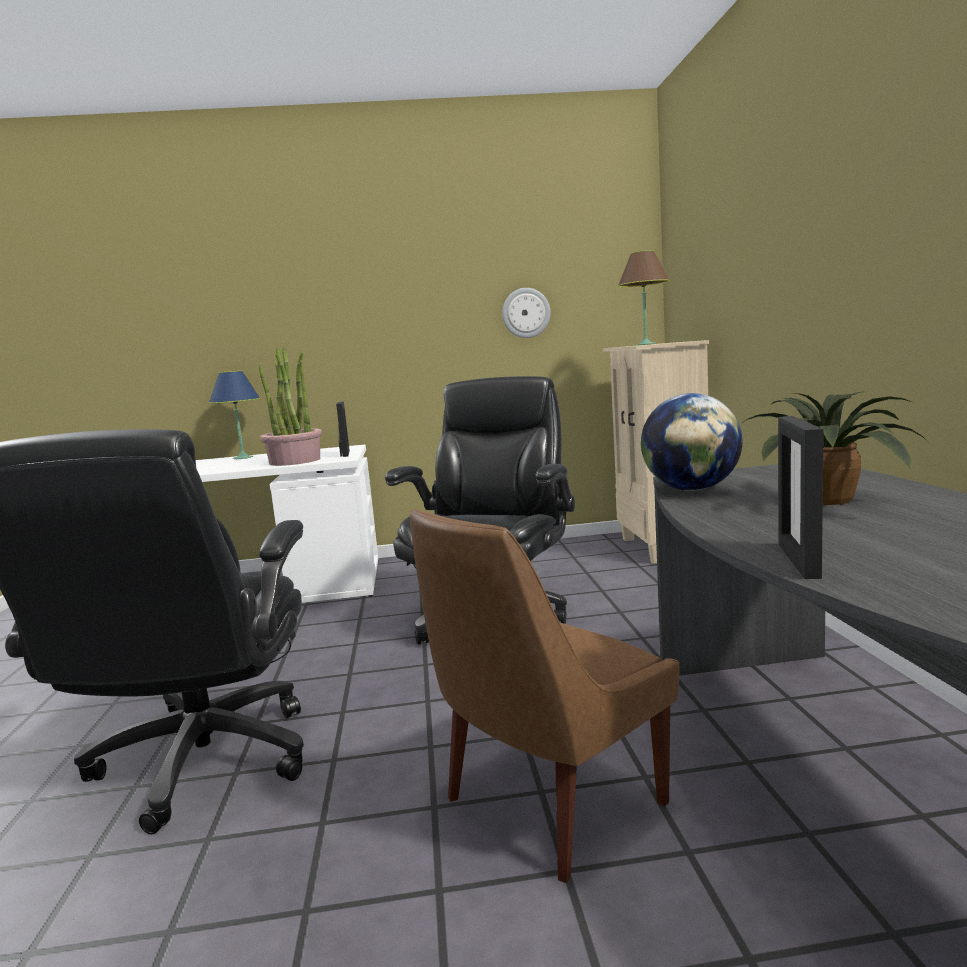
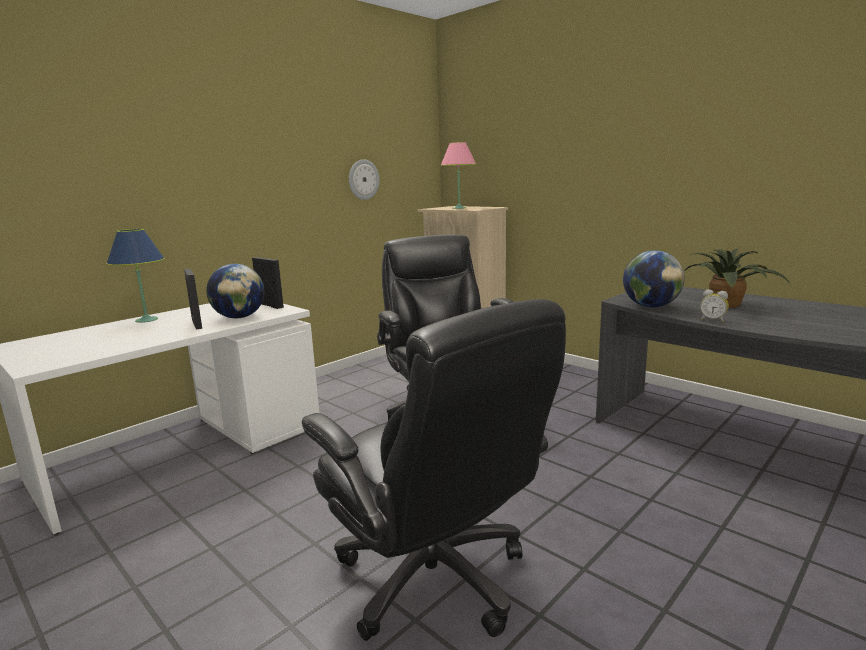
camera: 40 degrees left, 5 degrees up
potted plant [259,347,322,466] -> globe [206,264,265,318]
brown chair [410,509,680,883] -> none
brown table lamp [618,250,670,345] -> pink table lamp [440,142,476,209]
picture frame [778,416,824,579] -> picture frame moved to [184,269,202,330]
none -> alarm clock [700,289,729,323]

